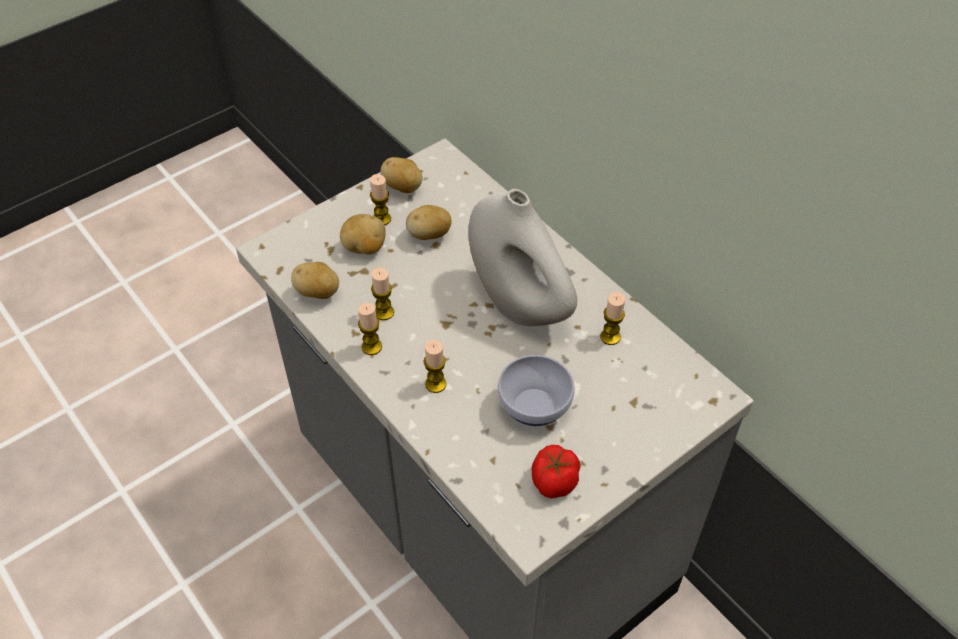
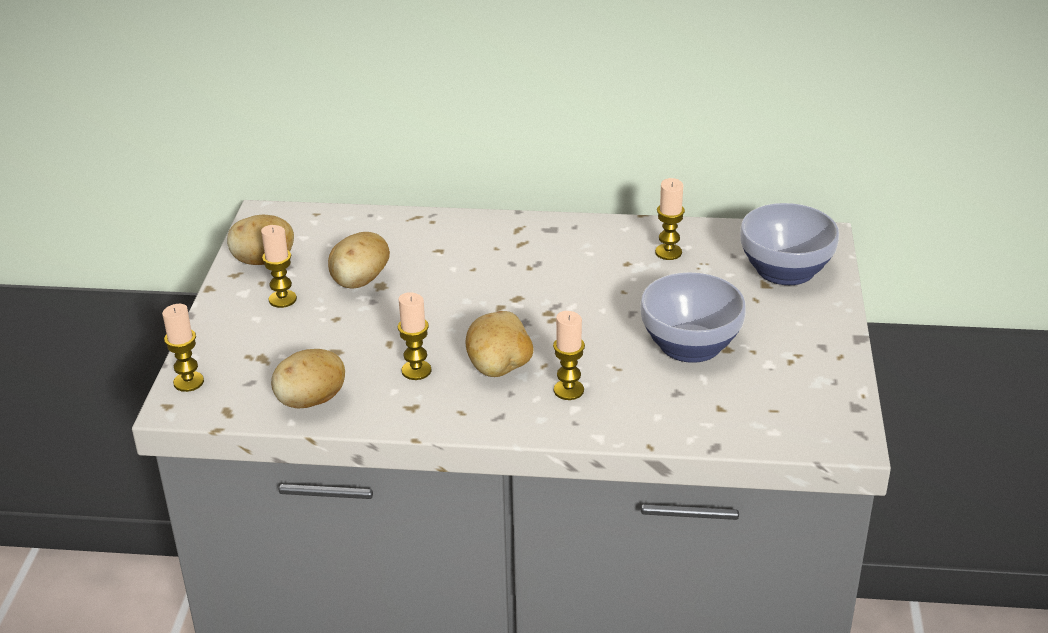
camera: 45 degrees left, 15 degrees down
potato [340,214,386,255] -> potato moved to [466,311,533,377]
candle [358,303,382,355] -> candle moved to [162,304,204,392]
white vase [468,189,577,326] -> none
tomato [532,445,581,499] -> none
none -> bowl [740,203,839,285]

